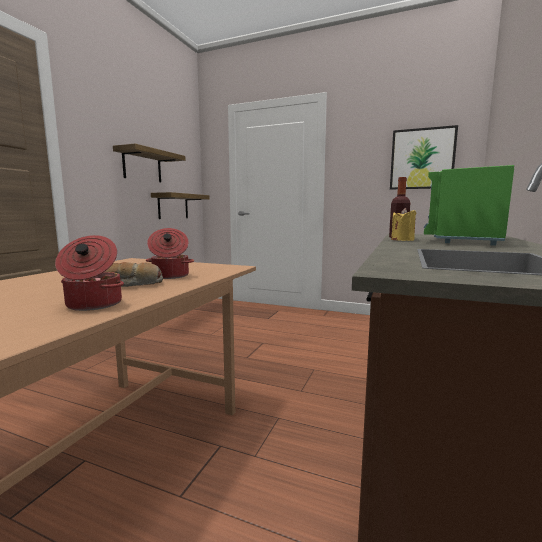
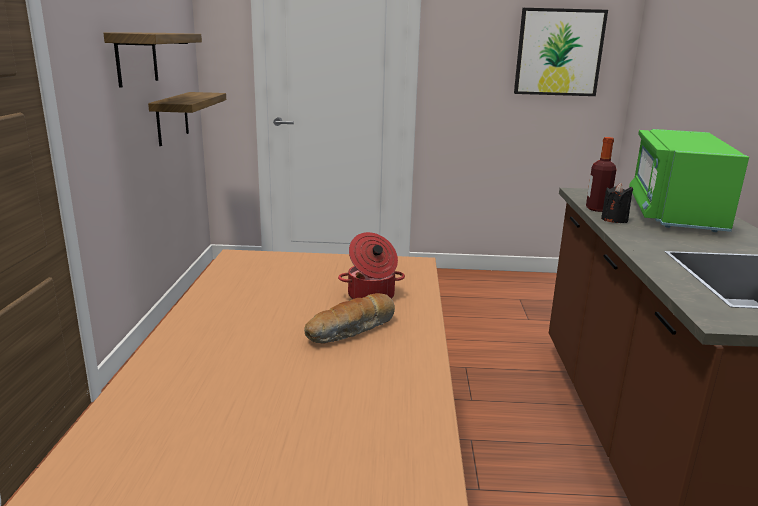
camera: 20 degrees left, 10 degrees up
cooking pot [55,235,124,311] -> none
yellow candle [391,208,417,241] -> black candle [601,183,633,223]

